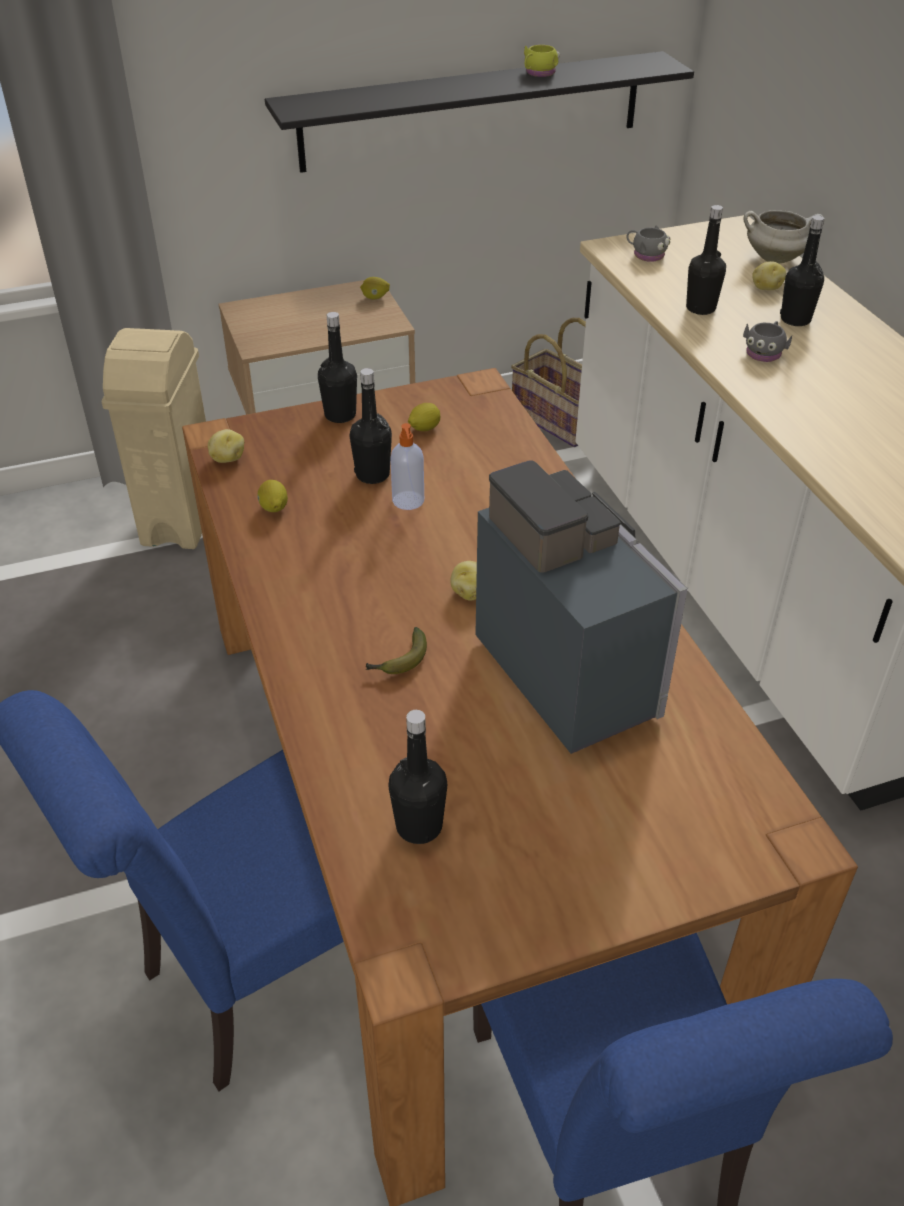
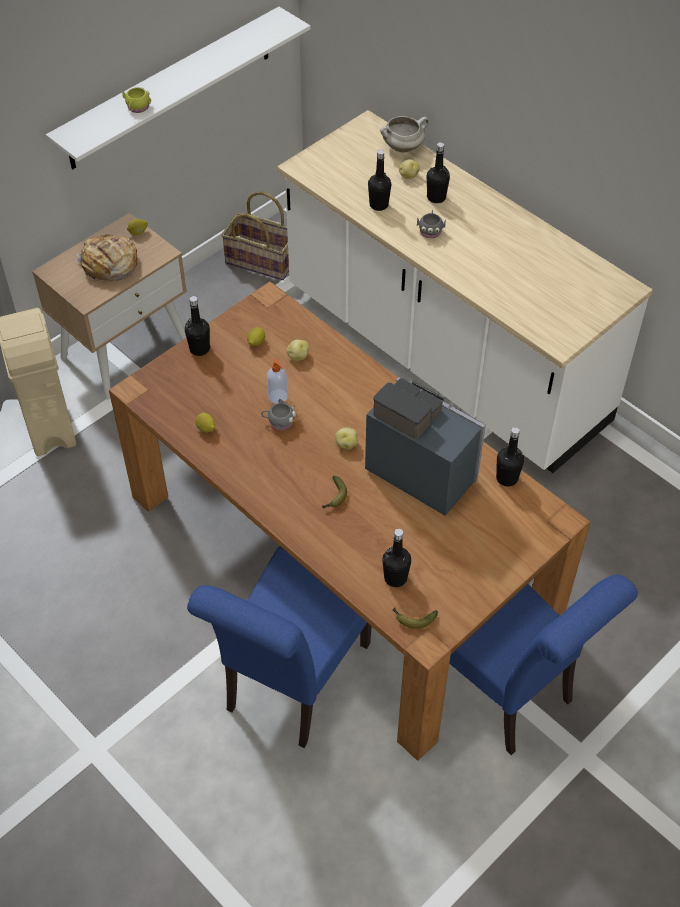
camera: 25 degrees left, 10 degrees up
potato [208,429,244,463] -> potato moved to [287,340,309,361]
black shelf [265,51,694,173] -> white shelf [46,7,311,169]
black bottle [350,368,392,484] -> black bottle moved to [496,427,524,487]
yellow mug [524,45,560,77] -> yellow mug moved to [122,87,151,113]
grey mug [627,226,670,262] -> grey mug moved to [261,399,296,430]
none -> bread [76,234,137,281]
none -> banana [393,607,438,628]

